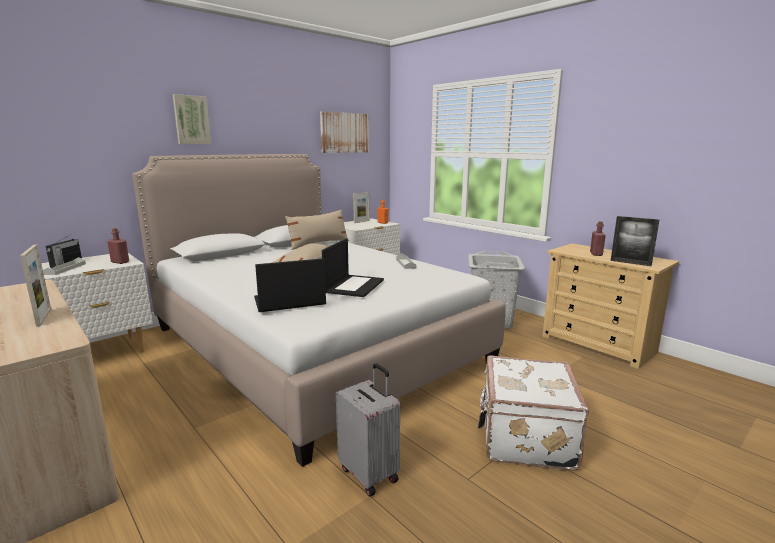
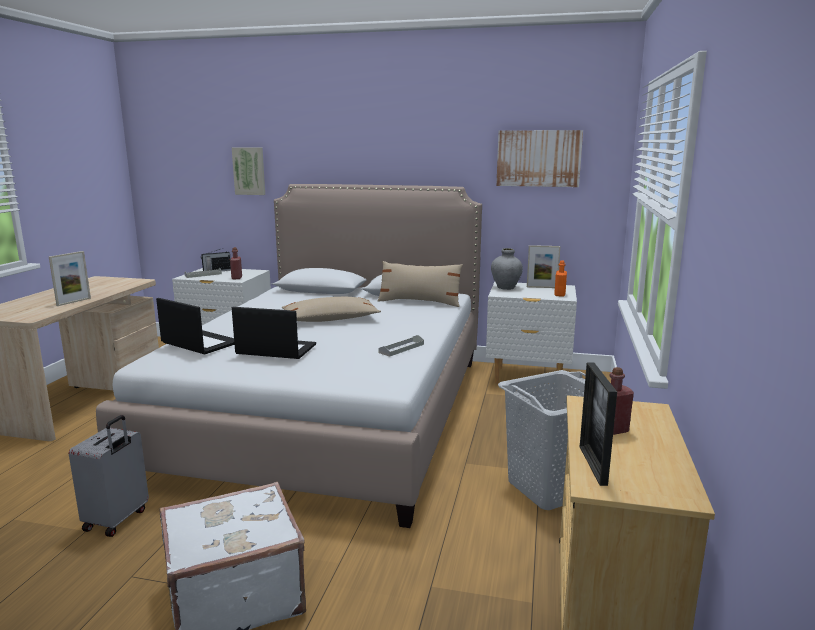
camera: 55 degrees right, 0 degrees up
picture [173,94,211,144] -> picture moved to [232,148,265,195]
laptop [322,238,384,297] -> laptop turned 150 degrees counterclockwise [232,307,316,359]
none -> grey vase [491,248,523,290]

